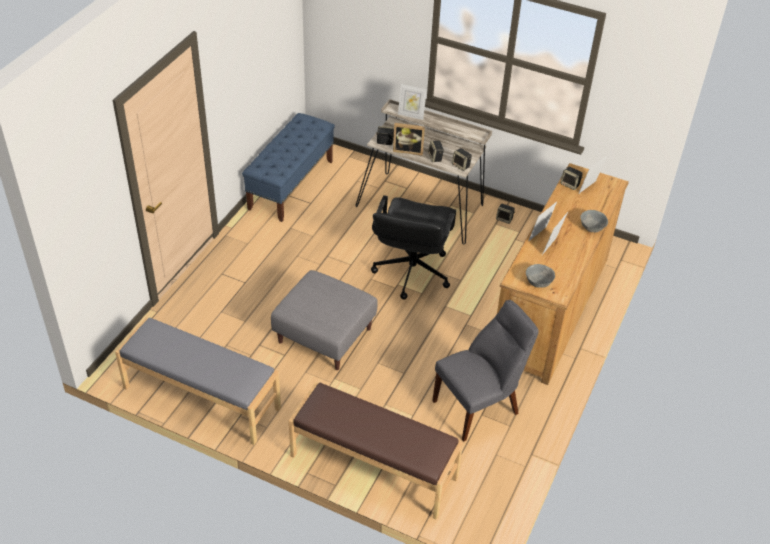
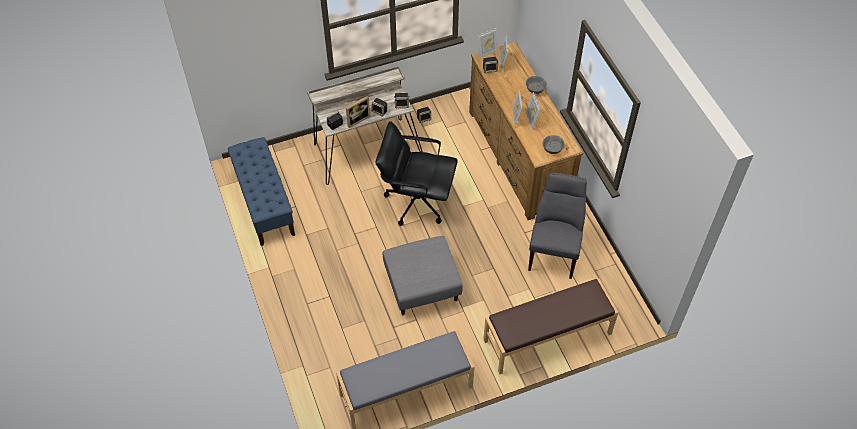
camera: 45 degrees left, 10 degrees up
black office chair [371,195,456,299] -> black office chair turned 135 degrees clockwise [375,121,458,226]
picture frame [398,84,427,120] -> picture frame moved to [477,28,498,58]

